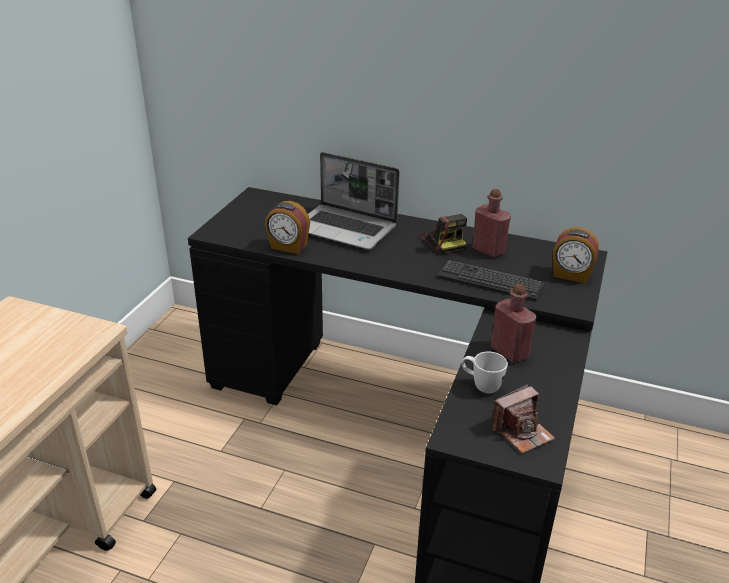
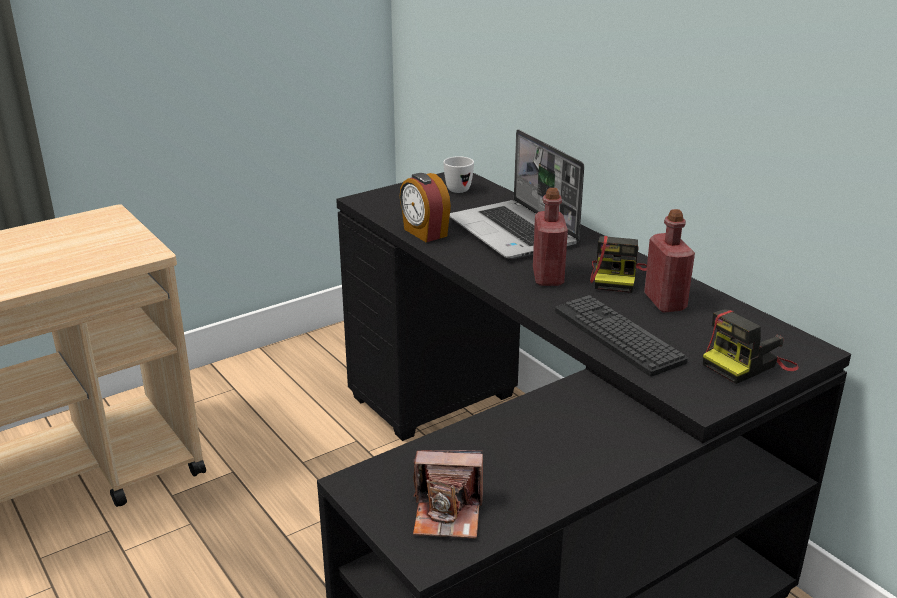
camera: 35 degrees right, 5 degrees down
white mug [461,352,508,393] -> white mug moved to [443,156,474,193]
red bottle [491,284,537,363] -> red bottle moved to [533,188,568,286]
alarm clock [553,227,599,283] -> camera [703,309,799,384]

